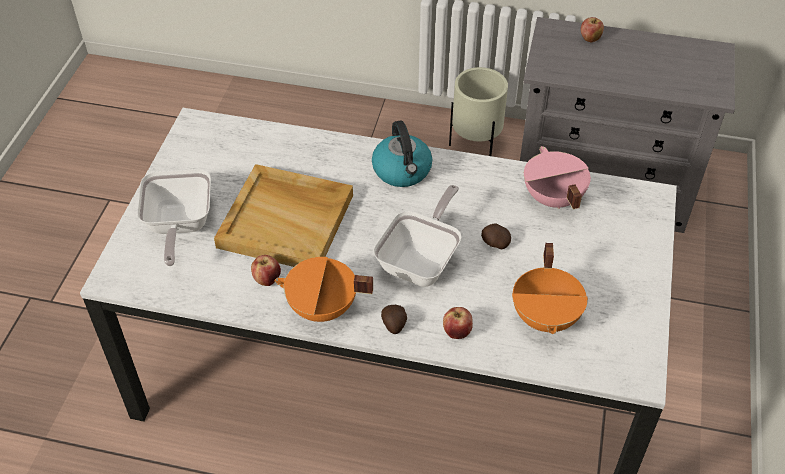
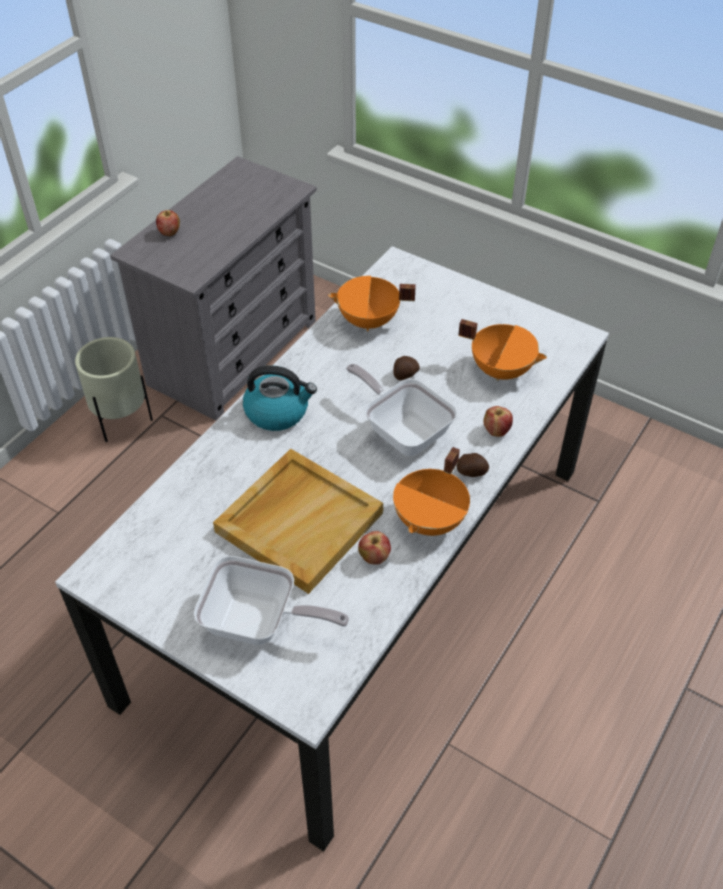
camera: 70 degrees left, 0 degrees up
pink cooking pot [524,146,591,210] -> orange cooking pot [328,276,416,331]

